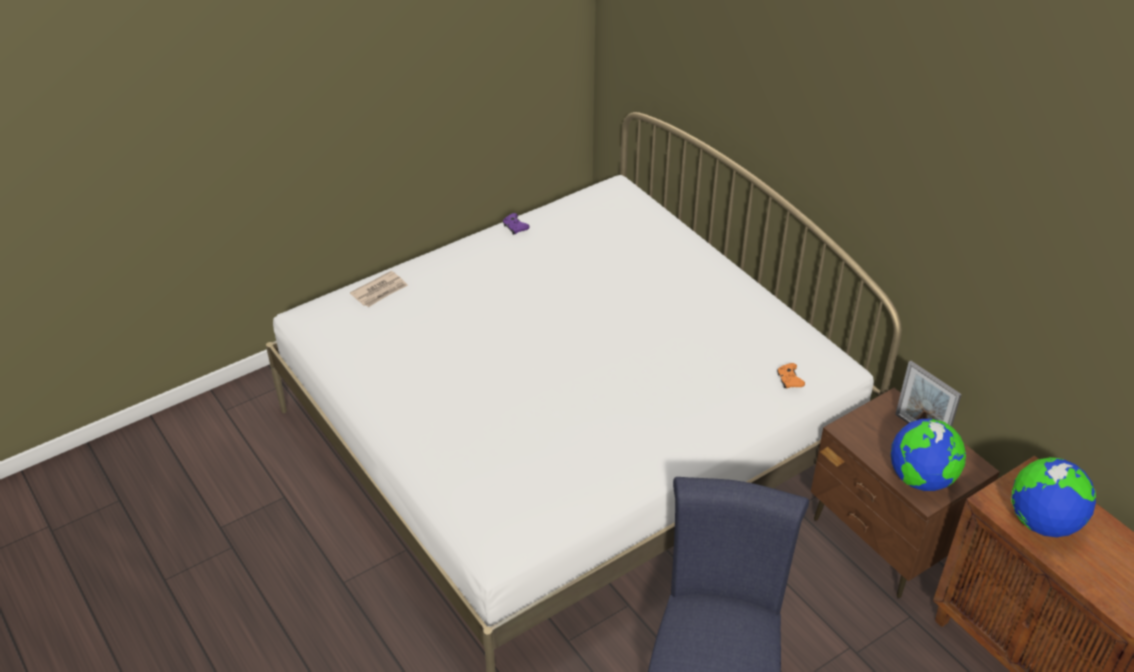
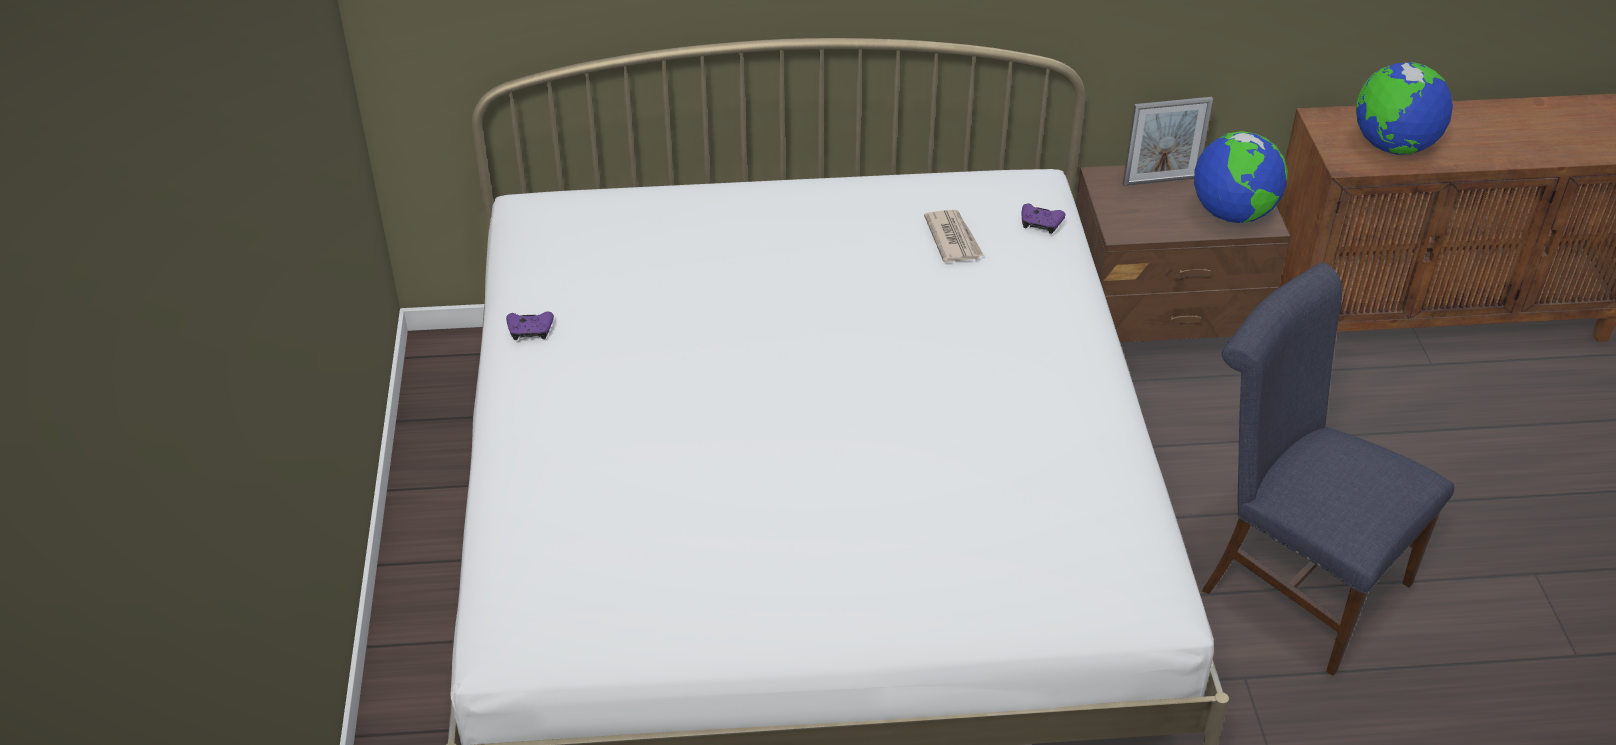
camera: 60 degrees left, 0 degrees up
newspaper [350,271,408,307] -> newspaper moved to [924,210,984,262]
orange game controller [777,363,805,388] -> purple game controller [1022,203,1065,234]

